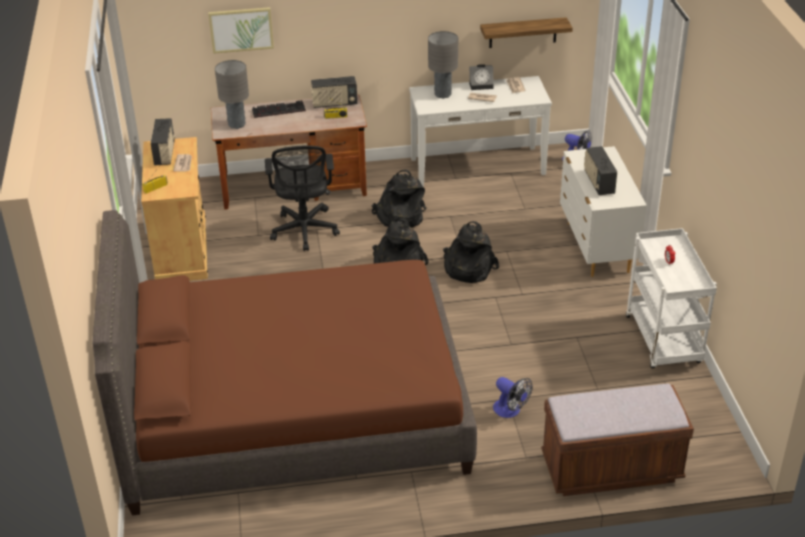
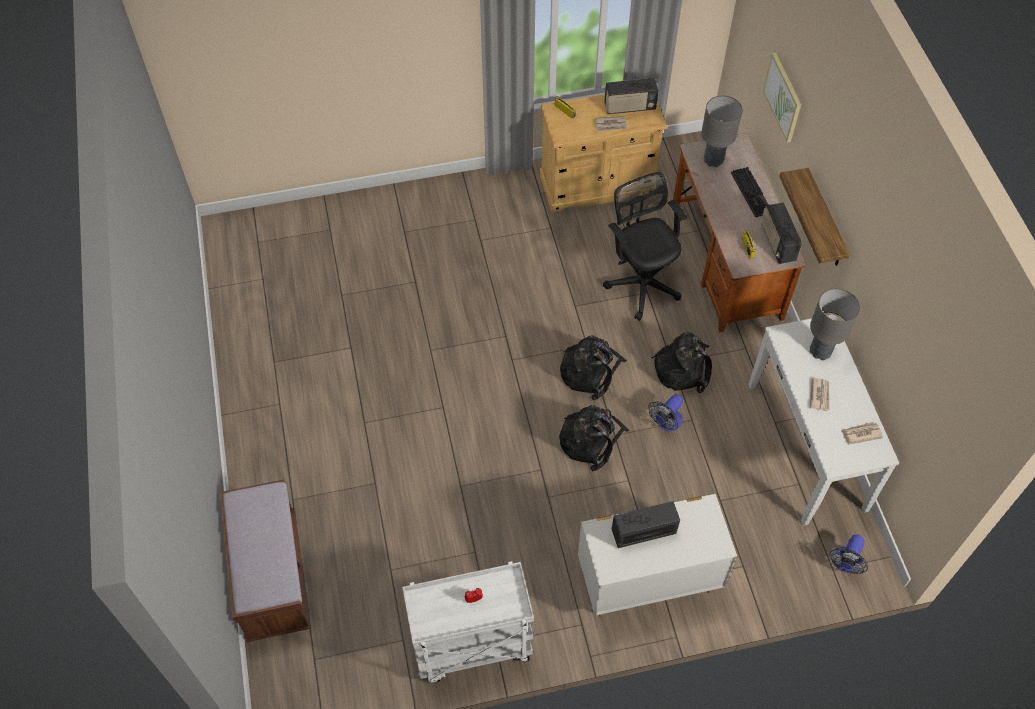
camera: 85 degrees right, 20 degrees up
brown bed [92,210,477,515] -> none
black office chair [265,146,340,251] -> black office chair turned 75 degrees clockwise [603,172,687,321]
alarm clock [469,64,494,90] -> none
shelf [480,17,573,48] -> shelf moved to [779,168,850,266]
fan [493,377,533,418] -> fan moved to [648,394,683,431]

